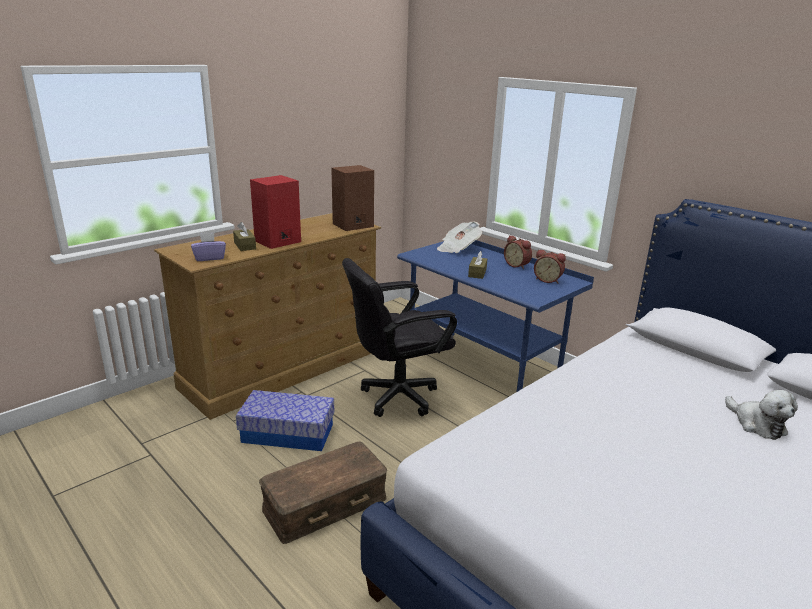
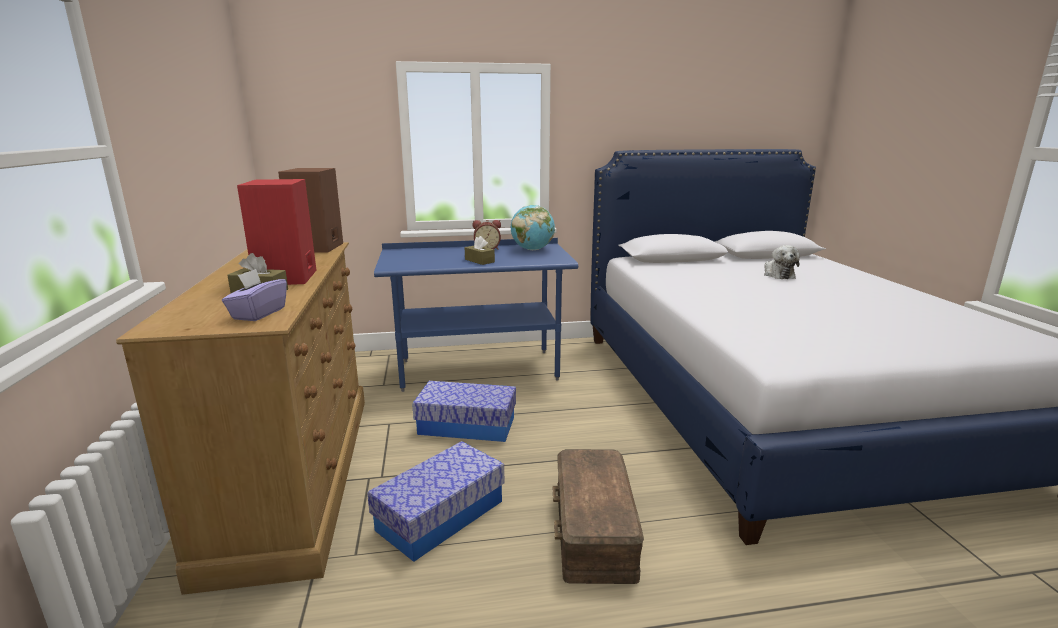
camera: 55 degrees left, 5 degrees down
black office chair [342,258,457,417] -> storage box [412,381,516,442]
newspaper [437,222,482,253] -> none
alarm clock [534,249,566,283] -> globe [511,205,555,250]
plush toy [725,390,798,440] -> plush toy turned 75 degrees clockwise [764,245,800,279]

